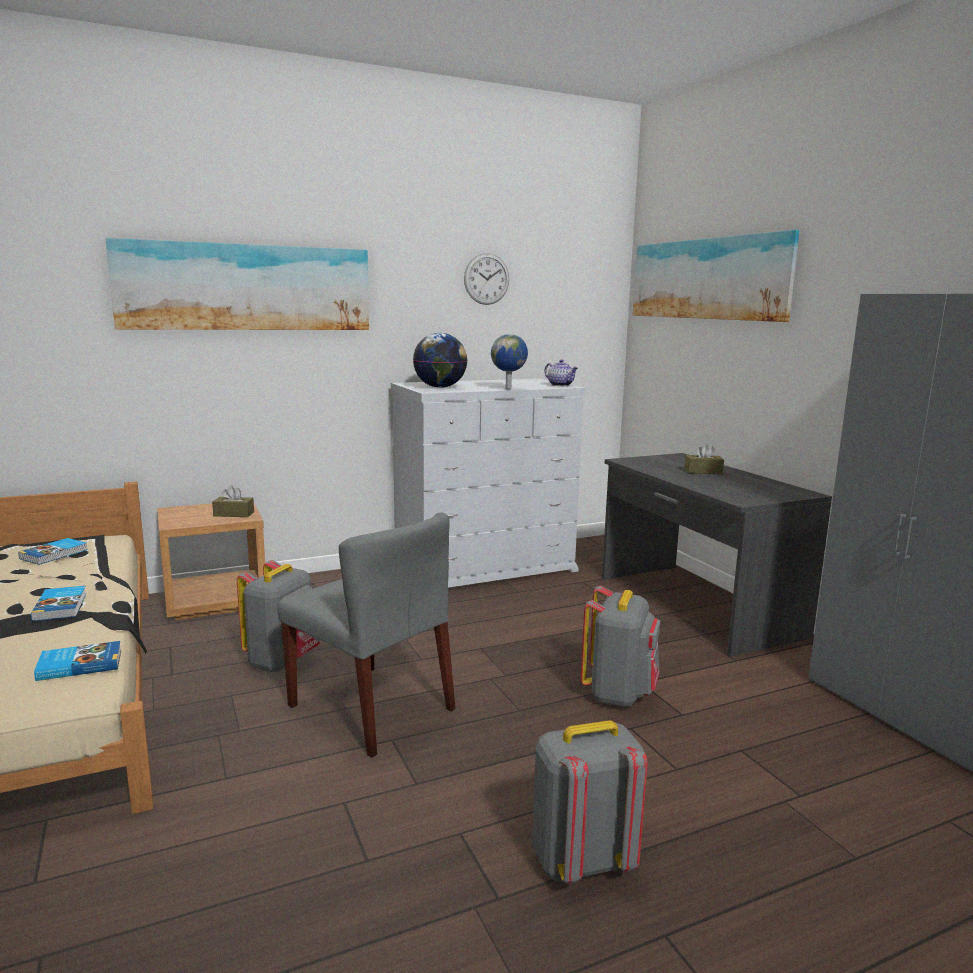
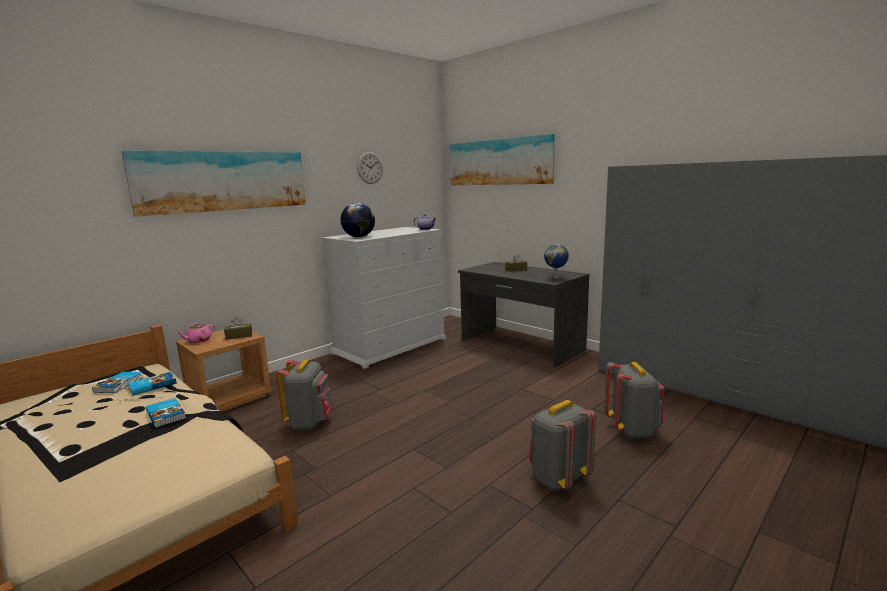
camera: 20 degrees left, 0 degrees up
book [34,641,121,681] -> book moved to [128,372,177,396]
grey chair [277,512,456,758] -> none
globe [491,334,528,389] -> globe moved to [544,244,569,279]
grey backpack [581,586,660,707] -> grey backpack moved to [604,362,664,439]
none -> pink teapot [176,323,215,343]

